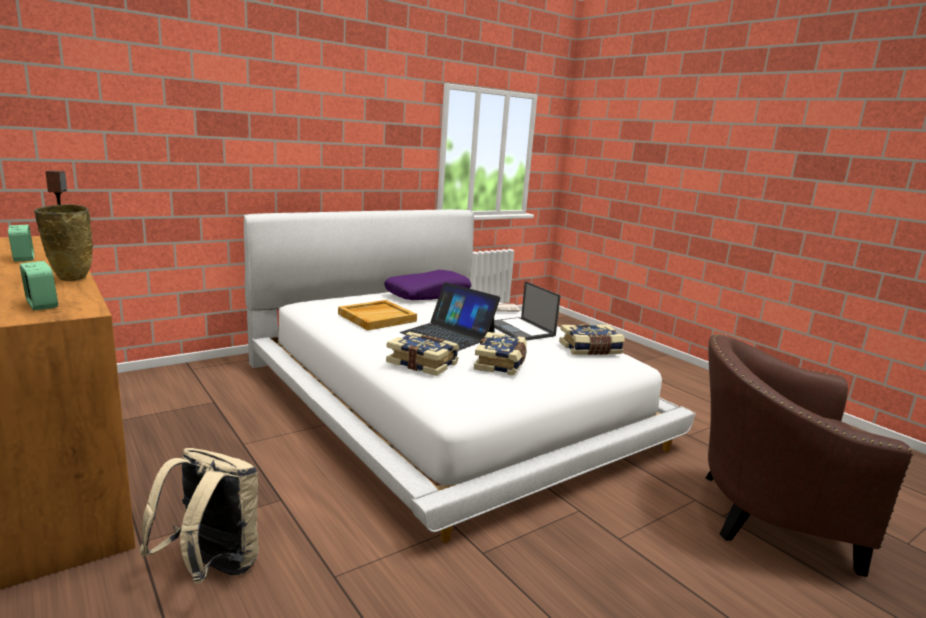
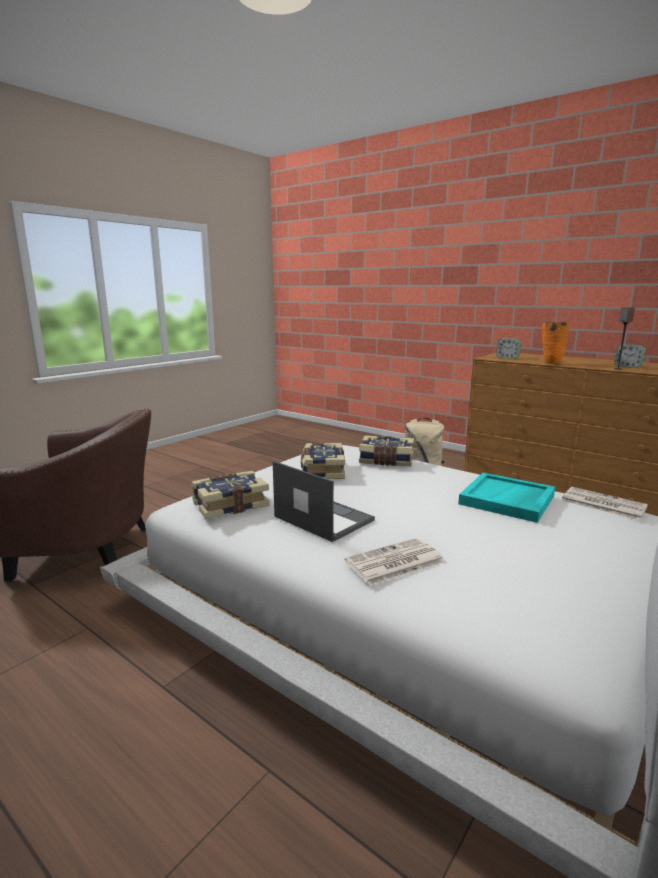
camera: 165 degrees right, 0 degrees up
beige vase [34,204,93,281] -> orange vase [542,321,569,364]
beige tray [338,300,417,330] -> turquoise tray [458,473,555,523]
purple pillow [384,270,471,300] -> none
laptop [400,282,500,351] -> none
none -> newspaper [561,487,648,520]

